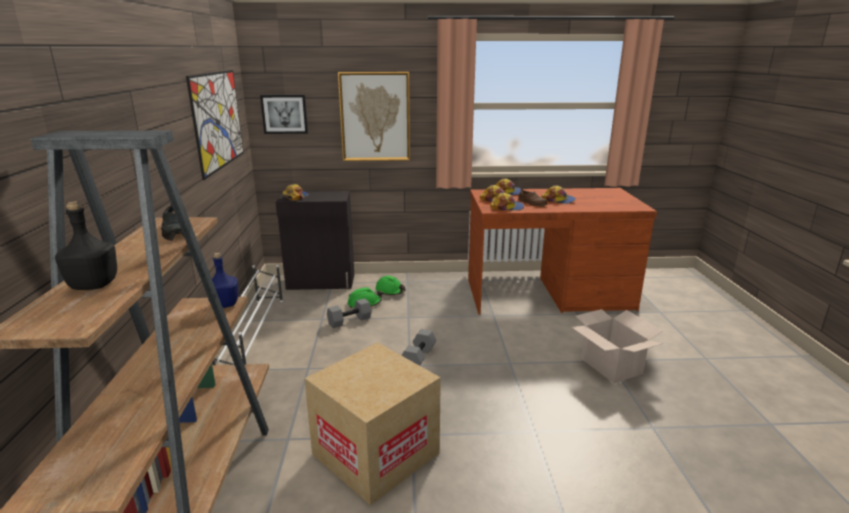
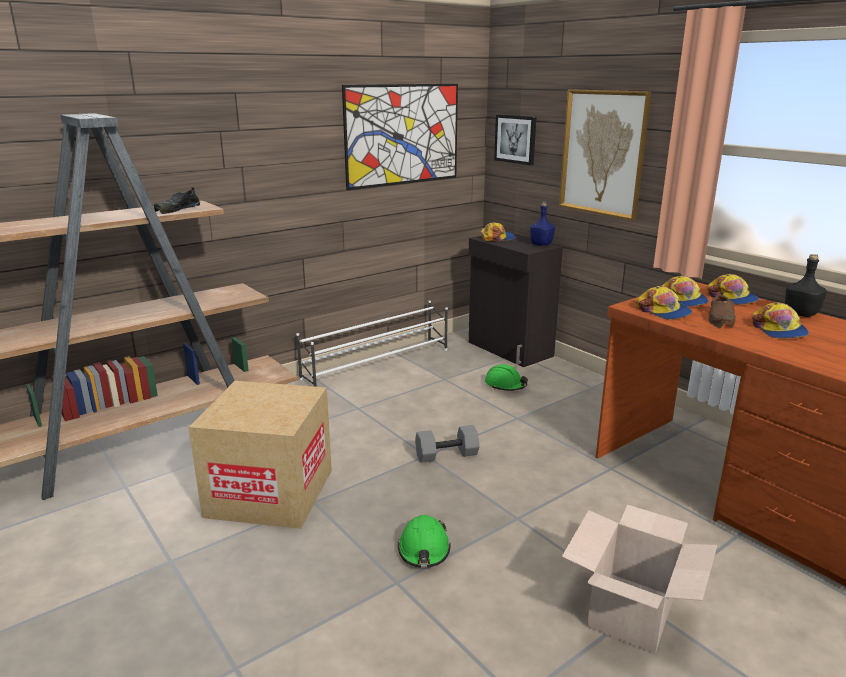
camera: 55 degrees right, 0 degrees up
black bottle [55,201,117,290] -> black bottle moved to [785,254,827,317]
blue bottle [208,253,238,308] -> blue bottle moved to [530,202,555,246]
grey dumbbell [327,298,372,328] -> none
green hard hat [375,276,406,295] -> green hard hat moved to [398,515,451,568]

